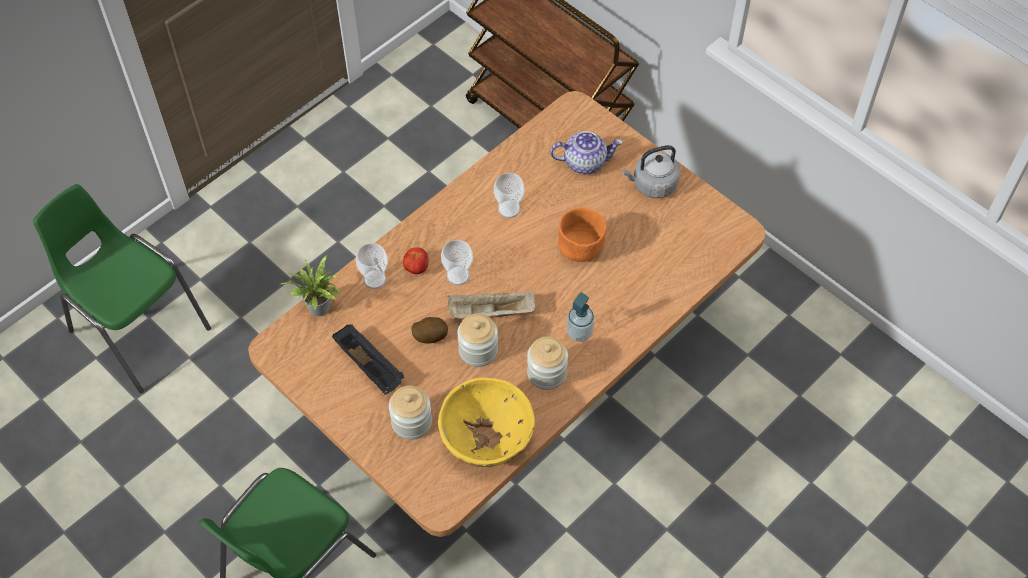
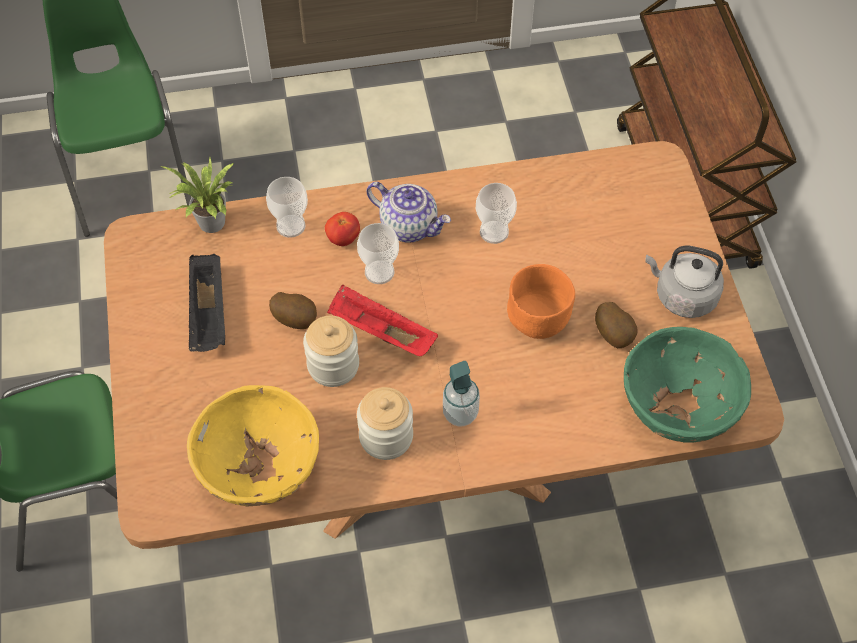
camera: 35 degrees right, 0 degrees up
jar [389,386,432,440] -> none
beige tray [448,291,535,319] -> red tray [327,285,438,356]
teapot [550,131,622,175] -> teapot moved to [366,182,451,243]
none -> potato [595,302,638,348]
none -> green bowl [624,327,751,442]

